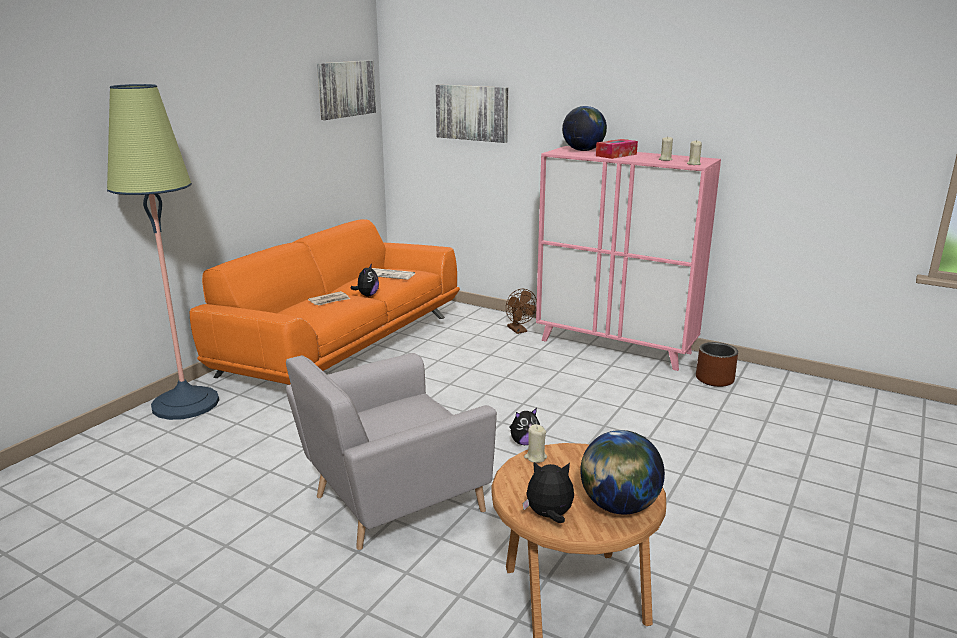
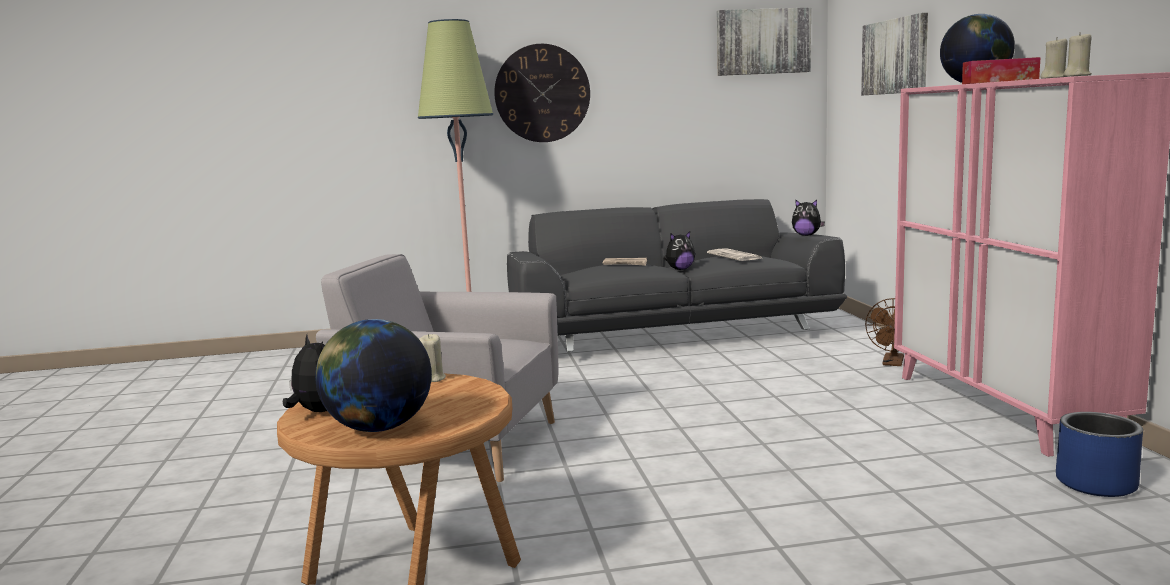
camera: 50 degrees right, 10 degrees down
orange sofa [189,219,460,385] -> grey sofa [507,199,847,352]
plush toy [509,408,540,445] -> plush toy moved to [792,199,825,236]
brown planter [696,342,738,387] -> blue planter [1056,412,1143,497]
none -> wall clock [494,44,590,142]

